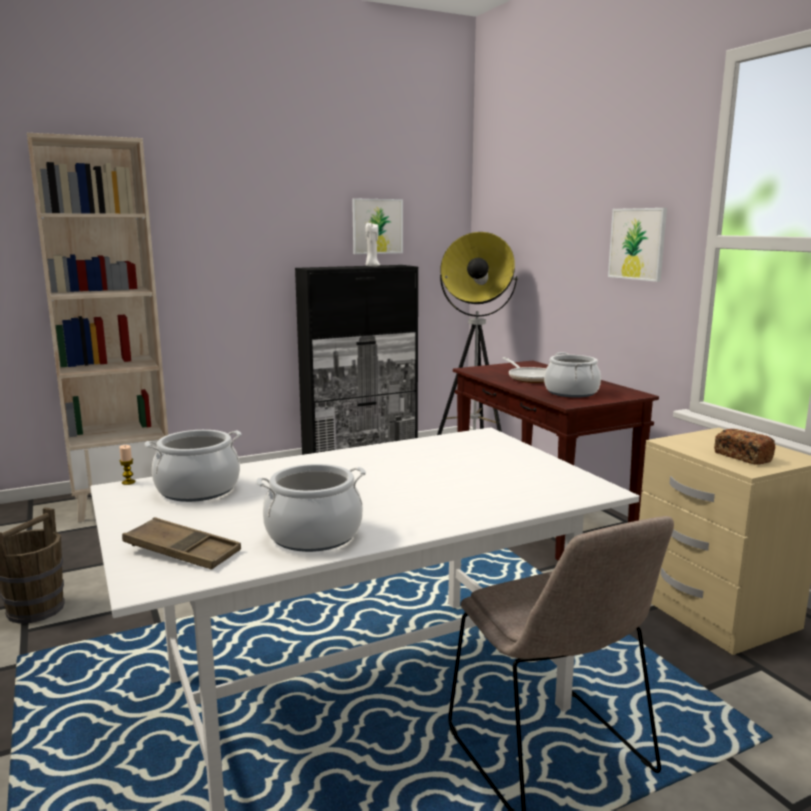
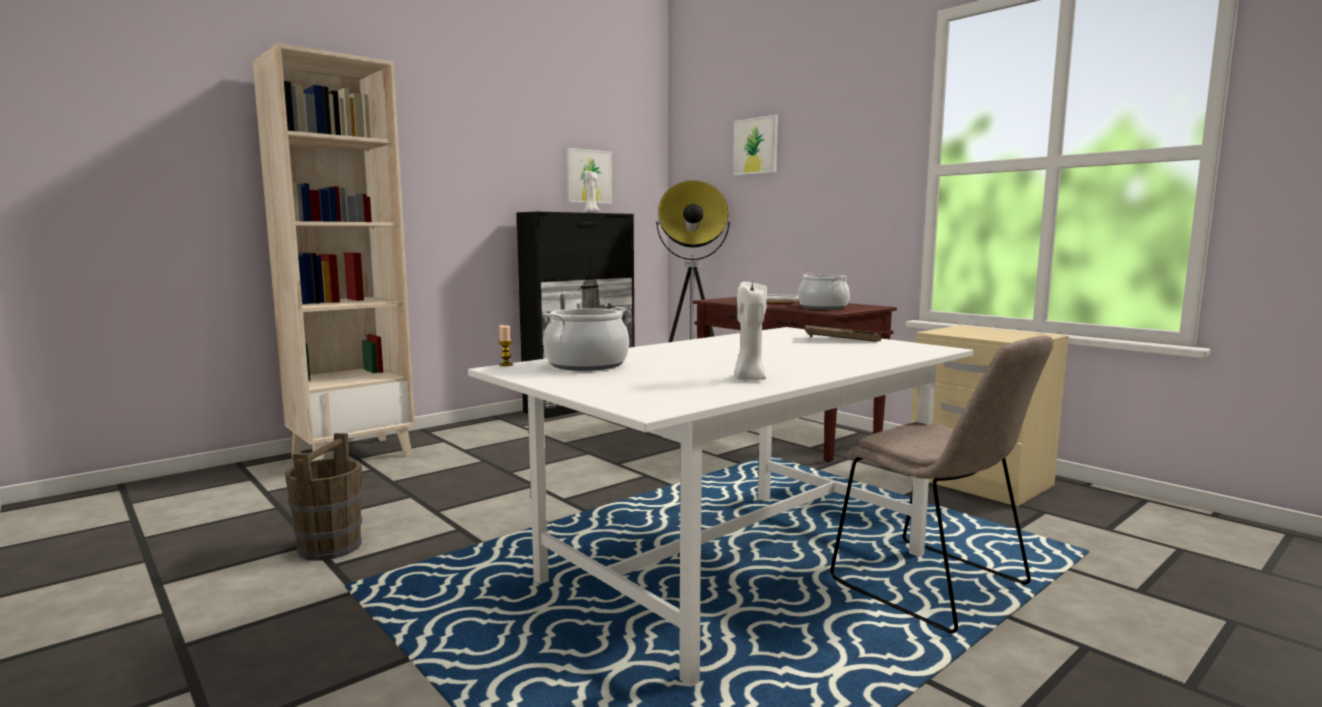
camera: 15 degrees left, 5 degrees down
brown tray [122,517,241,570] -> brown tray moved to [805,325,881,342]
cooking pot [256,464,366,552] -> white candle [734,279,767,380]
picture [608,208,667,282] -> picture moved to [733,114,778,176]
bread [714,429,775,465] -> none

